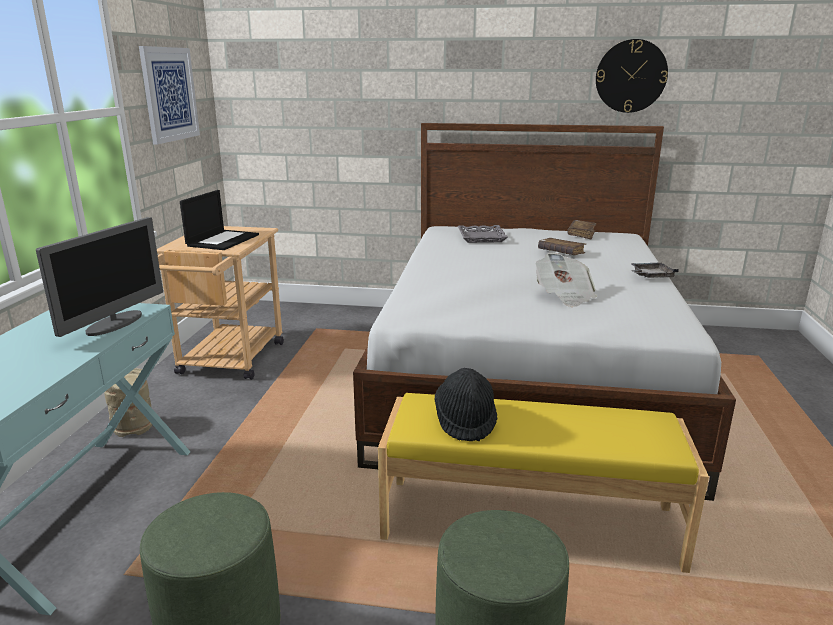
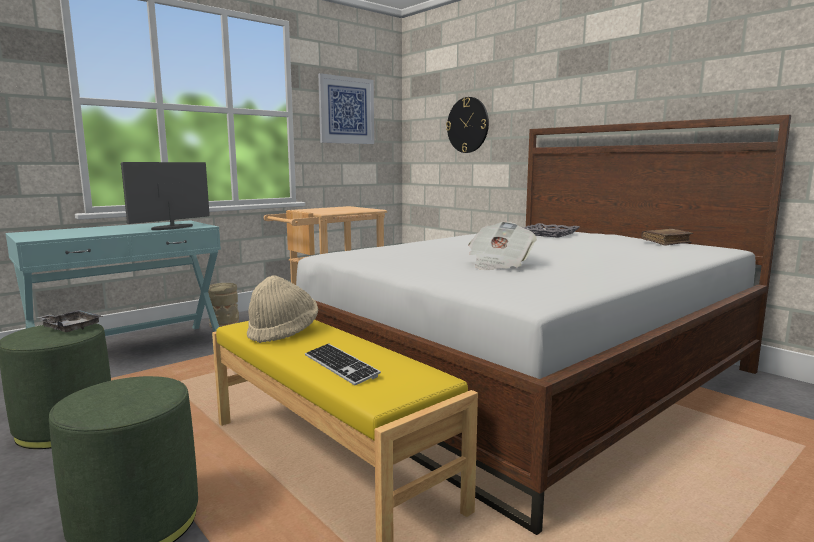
camera: 40 degrees right, 10 degrees down
monitor [36,217,163,337] -> monitor turned 150 degrees clockwise [121,162,210,230]
laptop [180,190,259,250] -> none
black hat [434,368,498,441] -> beige hat [247,275,318,343]
brown book [538,238,586,255] -> none
wall clock [596,39,668,113] -> wall clock moved to [446,97,489,153]
grey tray [630,263,679,278] -> grey tray moved to [37,310,103,332]
none -> keyboard [305,343,381,385]

